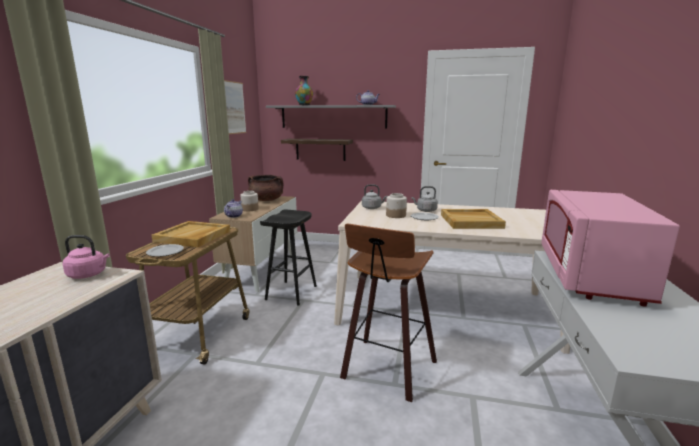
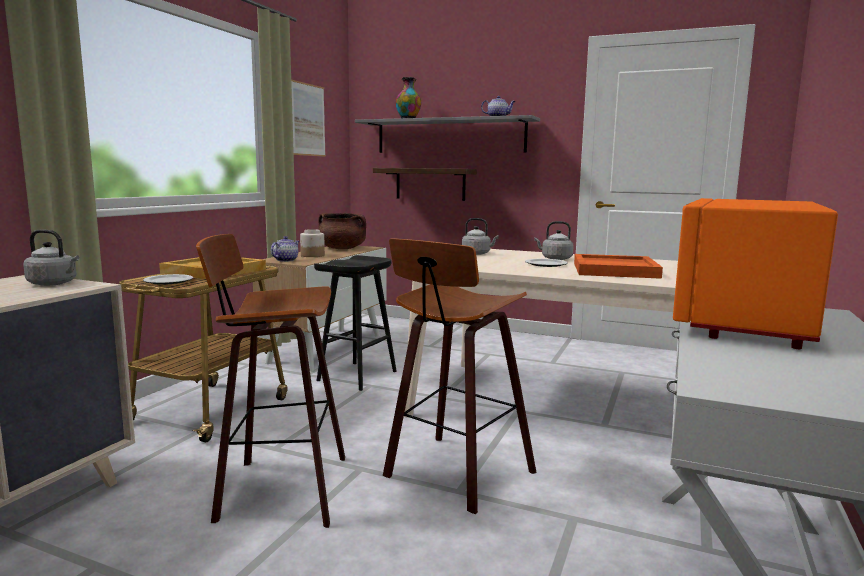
camera: 10 degrees right, 5 degrees down
pink kettle [62,235,110,279] -> grey kettle [23,229,79,286]
jar [386,193,407,218] -> none
beige tray [441,209,506,229] -> orange tray [574,254,663,279]
pink microwave [541,190,680,307] -> orange microwave [673,198,838,349]
none -> stool [196,234,345,528]

